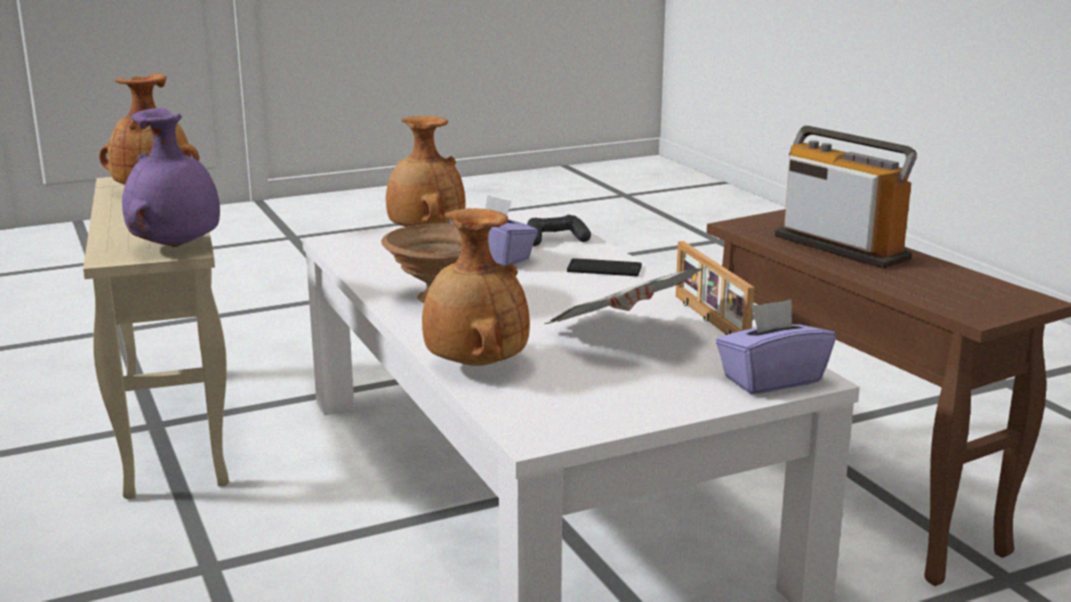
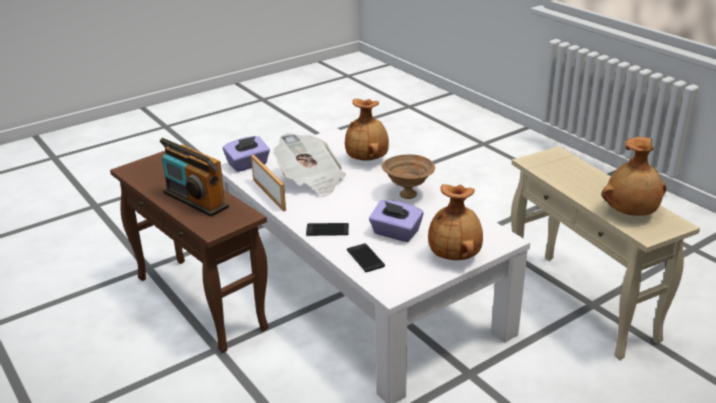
camera: 170 degrees right, 10 degrees up
purple vase [122,108,220,247] -> none
black game controller [527,215,591,246] -> phone [347,243,385,272]

